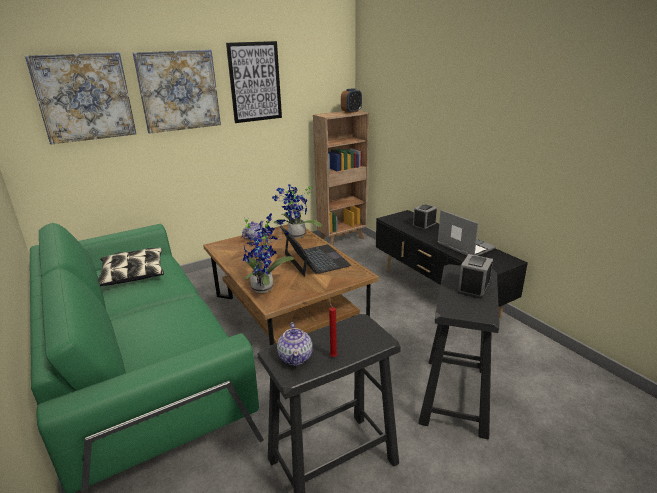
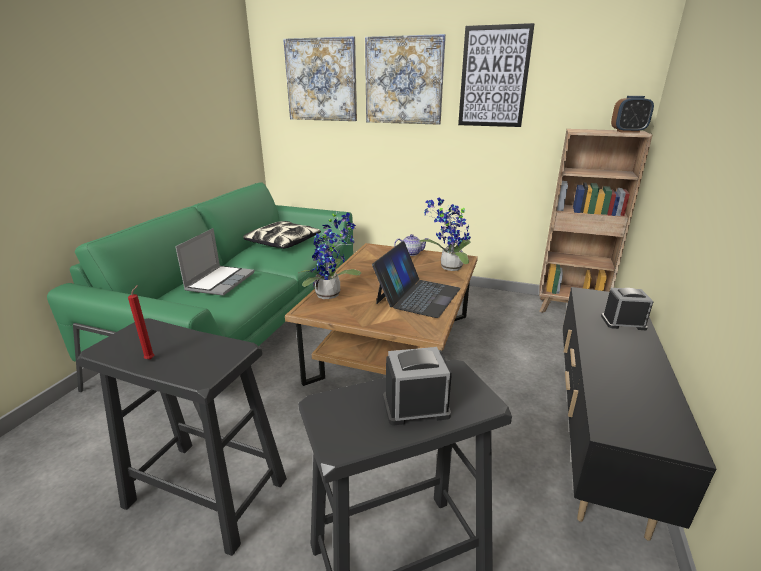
camera: 50 degrees right, 0 degrees up
teapot [277,322,313,366] -> none
laptop [437,210,496,256] -> laptop moved to [175,228,255,296]

